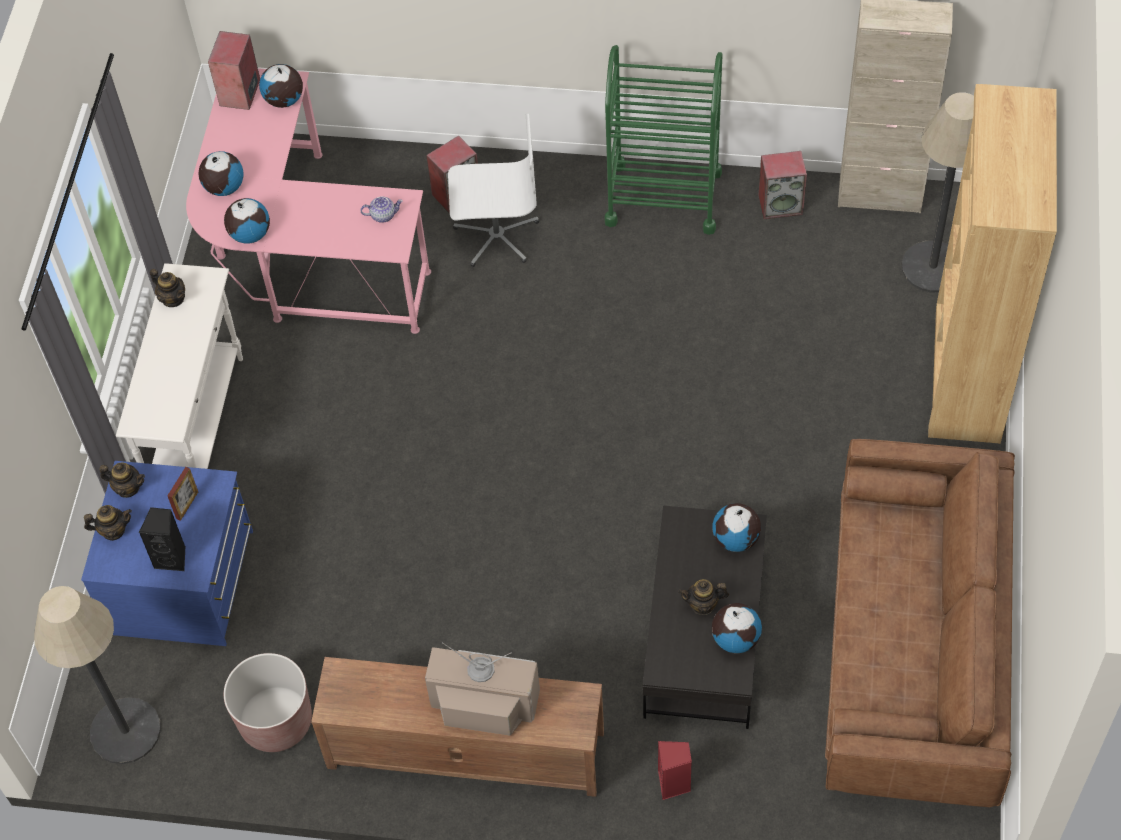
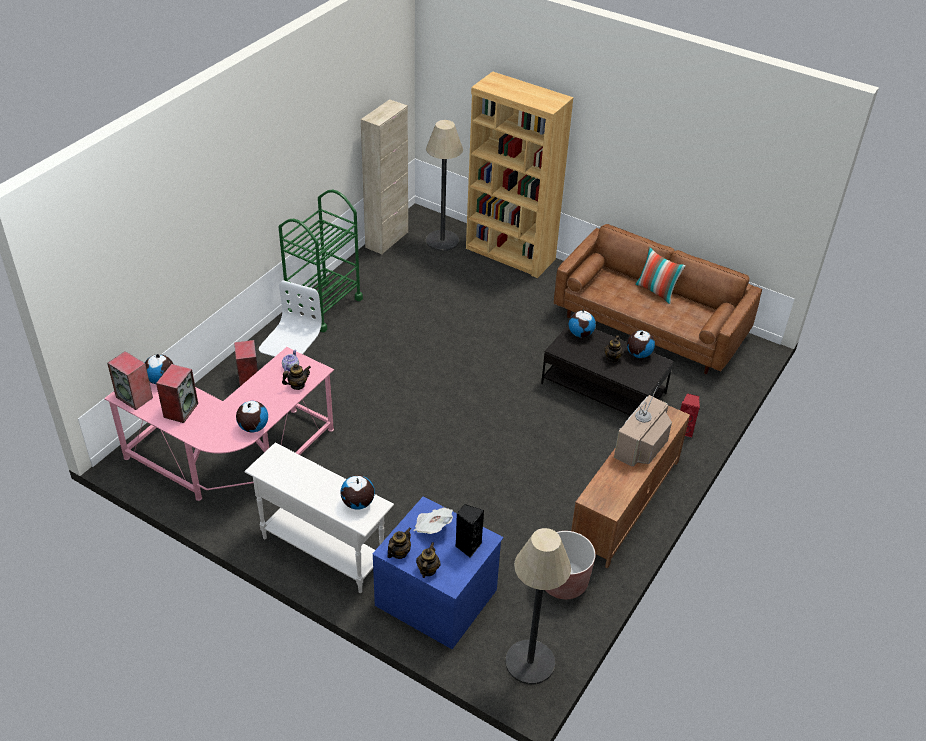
camera: 70 degrees left, 15 degrees down
teapot [150,269,185,307] -> teapot moved to [282,364,311,390]
picture frame [167,467,198,521] -> newspaper [414,508,453,534]
globe [198,151,244,196] -> globe moved to [340,475,375,510]
speaker [759,151,807,219] -> speaker moved to [156,364,198,423]
none -> pillow [635,247,686,304]

